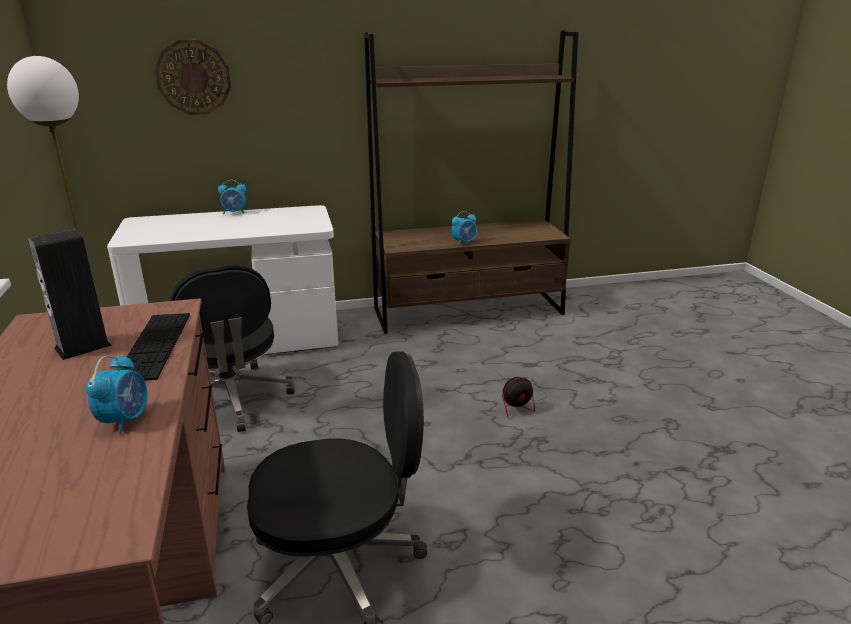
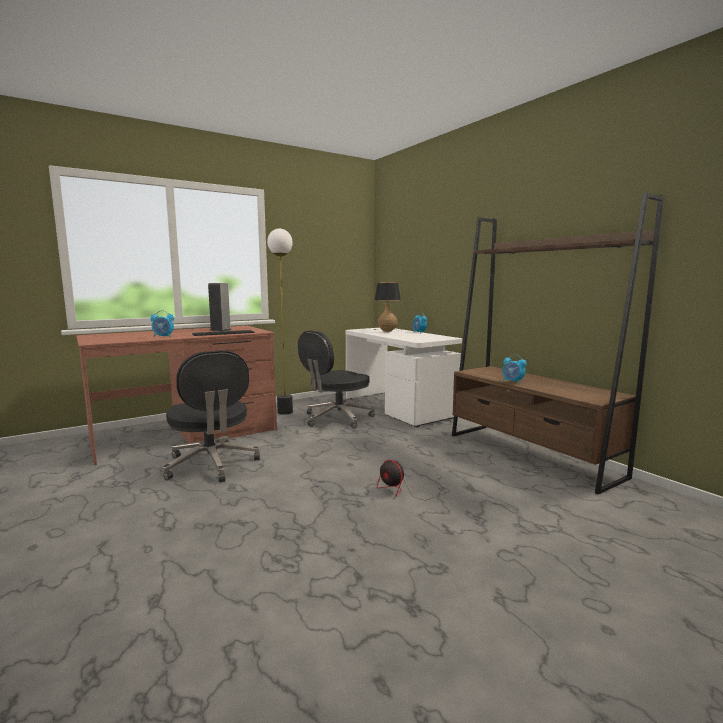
camera: 70 degrees right, 15 degrees down
wall clock [155,40,231,115] -> none
none -> table lamp [374,282,401,332]

